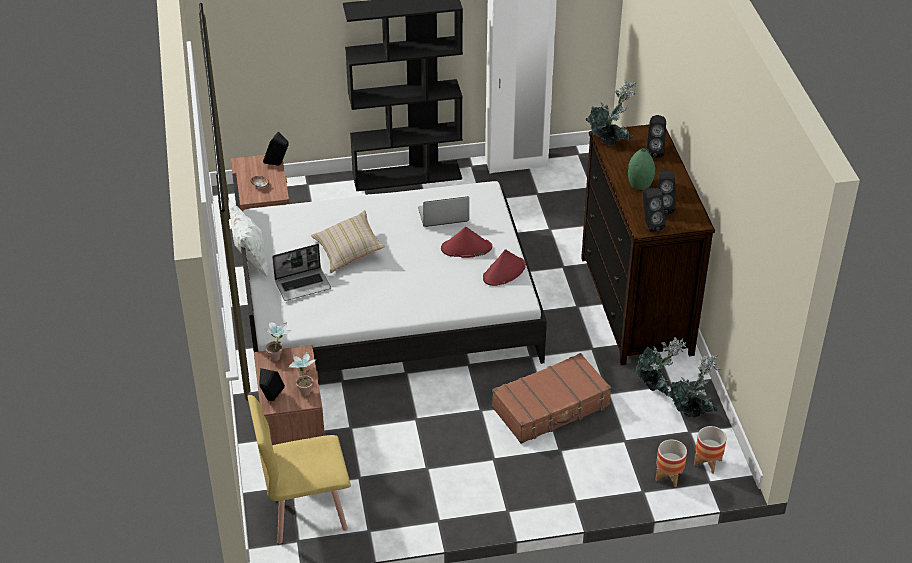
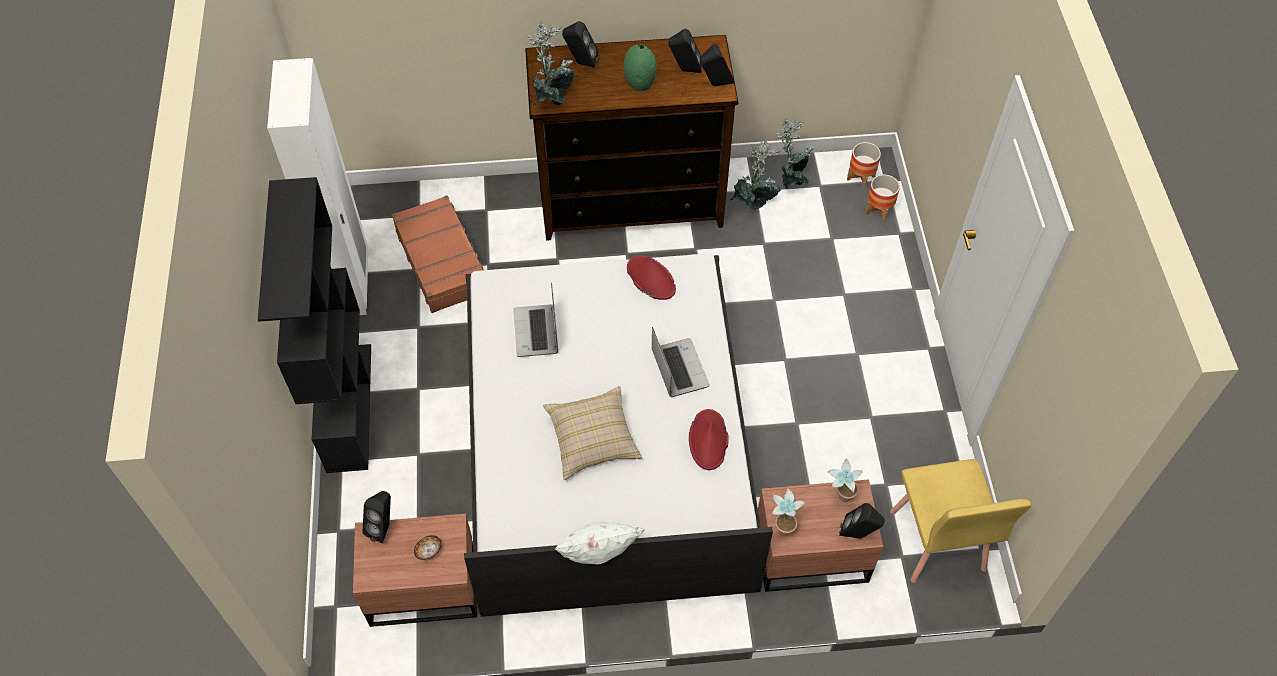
camera: 85 degrees left, 15 degrees up
laptop [272,244,331,301] -> laptop moved to [652,327,709,397]
red hat [441,227,492,258] -> red hat moved to [689,409,729,470]
brown suitcase [492,353,611,444] -> brown suitcase moved to [391,195,484,313]

